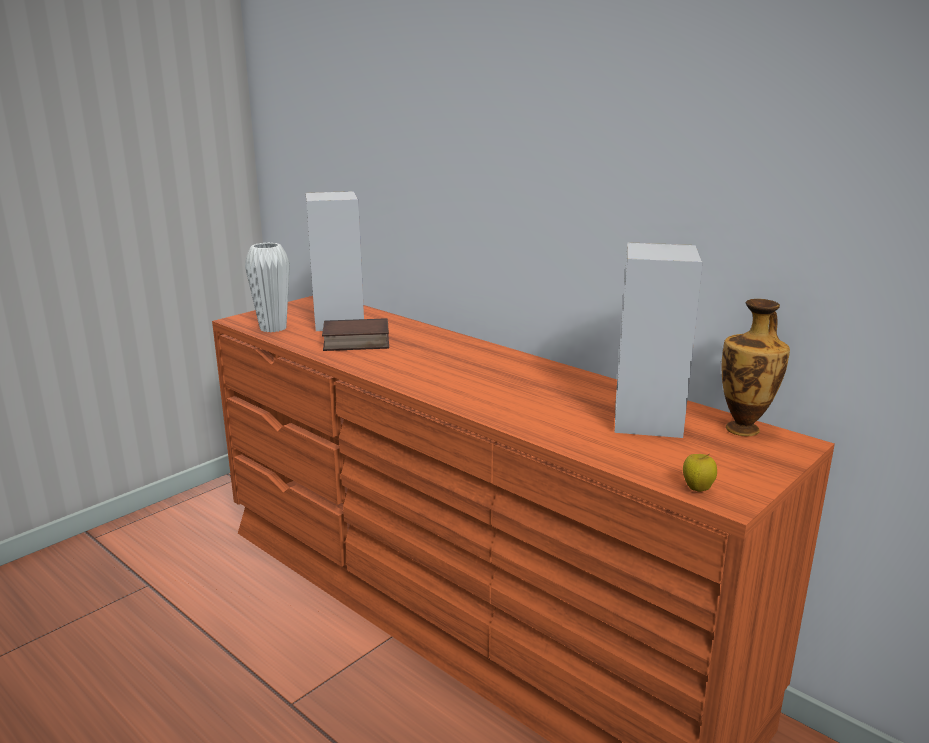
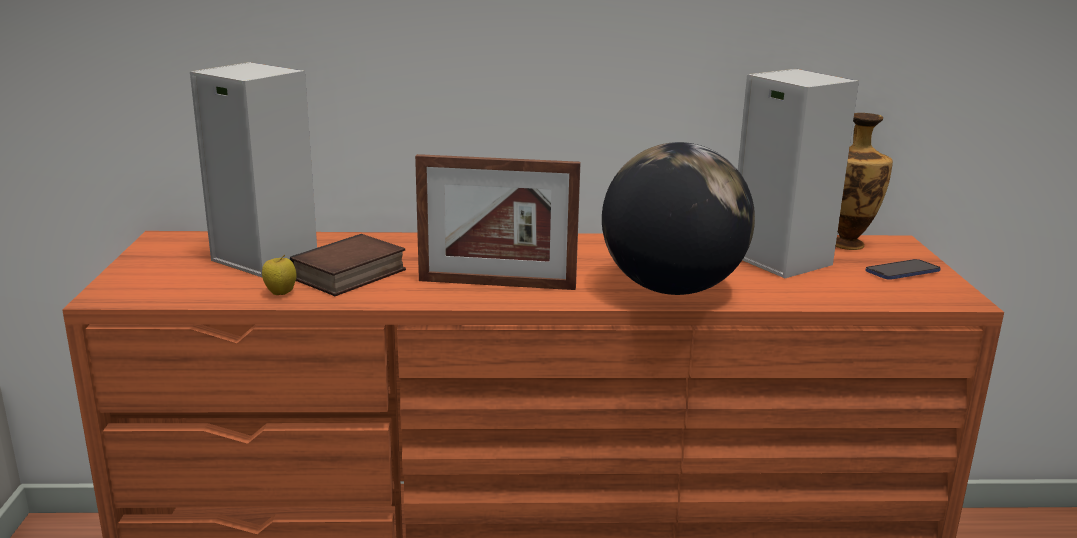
camera: 45 degrees left, 0 degrees up
white vase [245,243,290,333] -> none
apple [683,454,717,492] -> apple moved to [262,255,297,295]
none -> picture frame [415,154,581,290]
none -> globe [602,142,755,295]
none -> phone [866,259,940,280]

